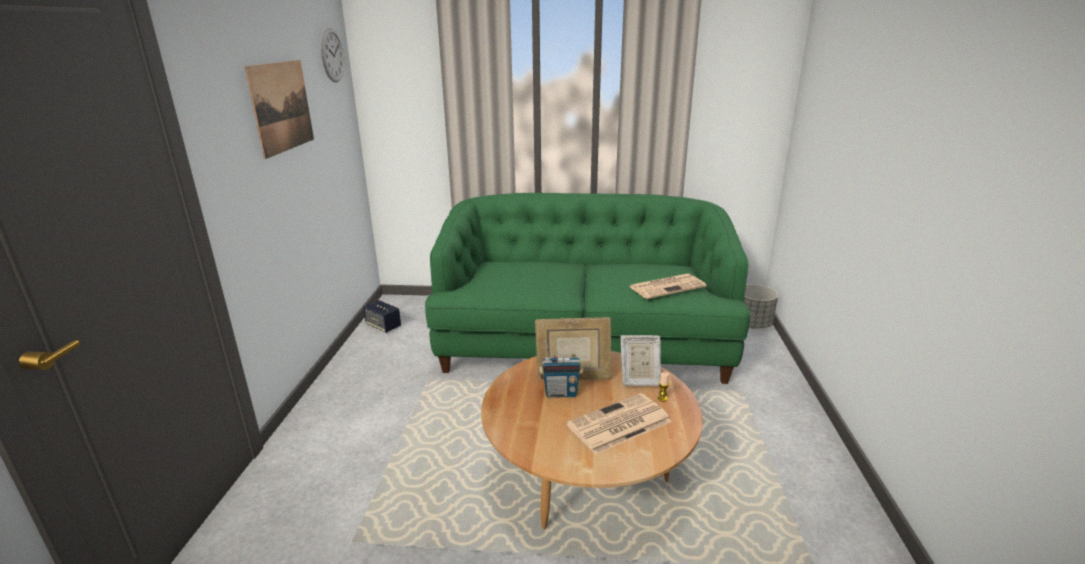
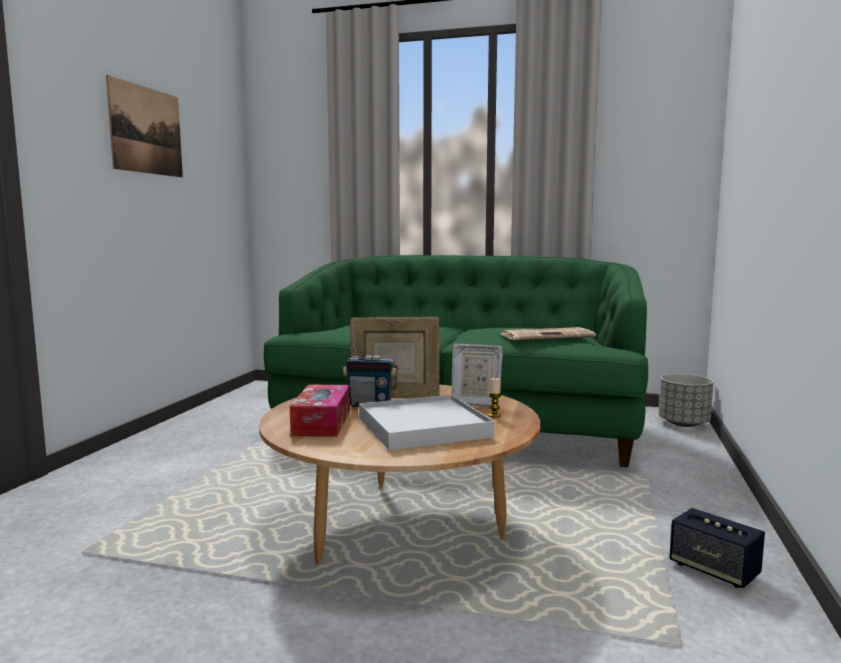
camera: 10 degrees right, 15 degrees down
wall clock [321,28,344,82] -> none
speaker [363,300,401,333] -> speaker moved to [670,508,765,588]
newspaper [566,393,672,454] -> white tray [359,395,495,450]
none -> tissue box [290,385,350,436]

